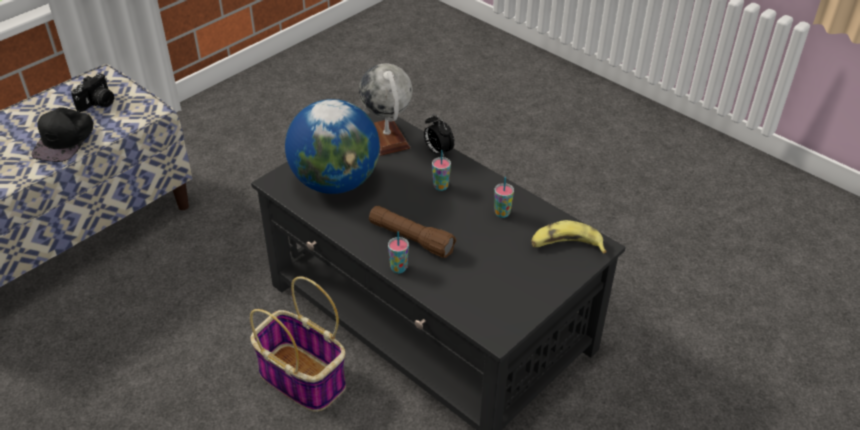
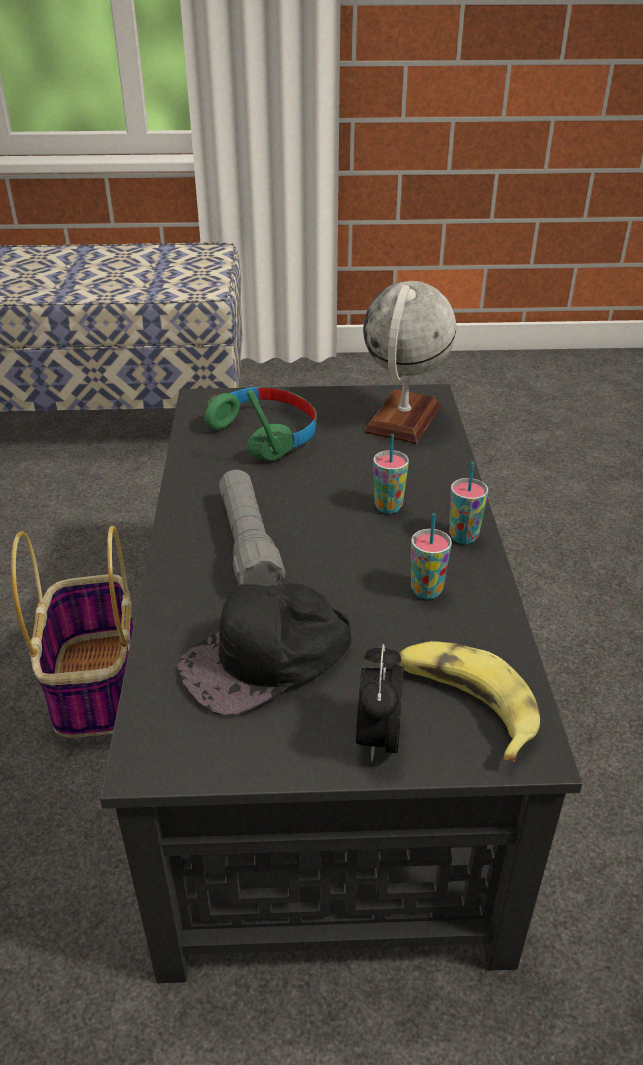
camera: 45 degrees right, 5 degrees down
black cap [32,107,93,162] -> black cap moved to [178,583,351,716]
camera [71,73,114,112] -> none
globe [285,99,380,194] -> green headphones [204,387,317,460]
brown flashlight [369,206,456,258] -> grey flashlight [219,470,285,586]
cup [388,231,409,273] -> cup moved to [449,462,488,544]
alarm clock [424,114,455,157] -> alarm clock moved to [356,644,404,762]

